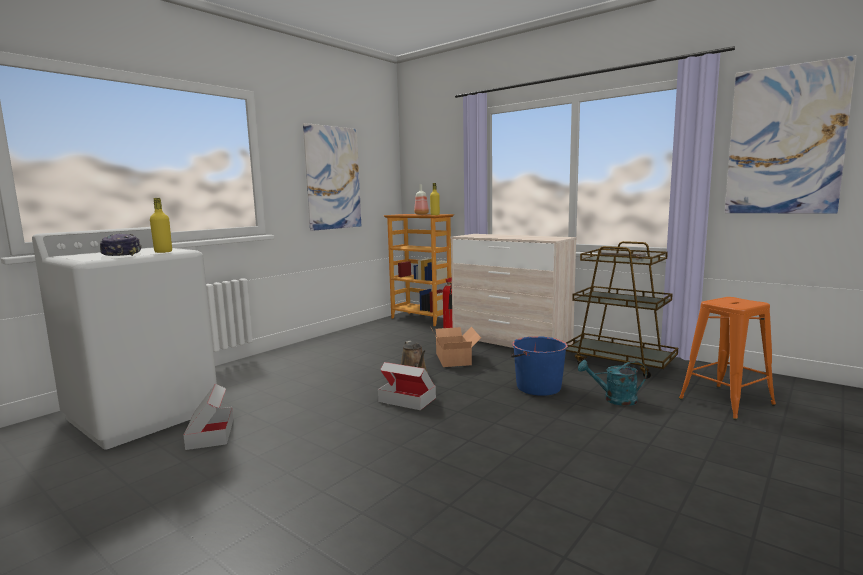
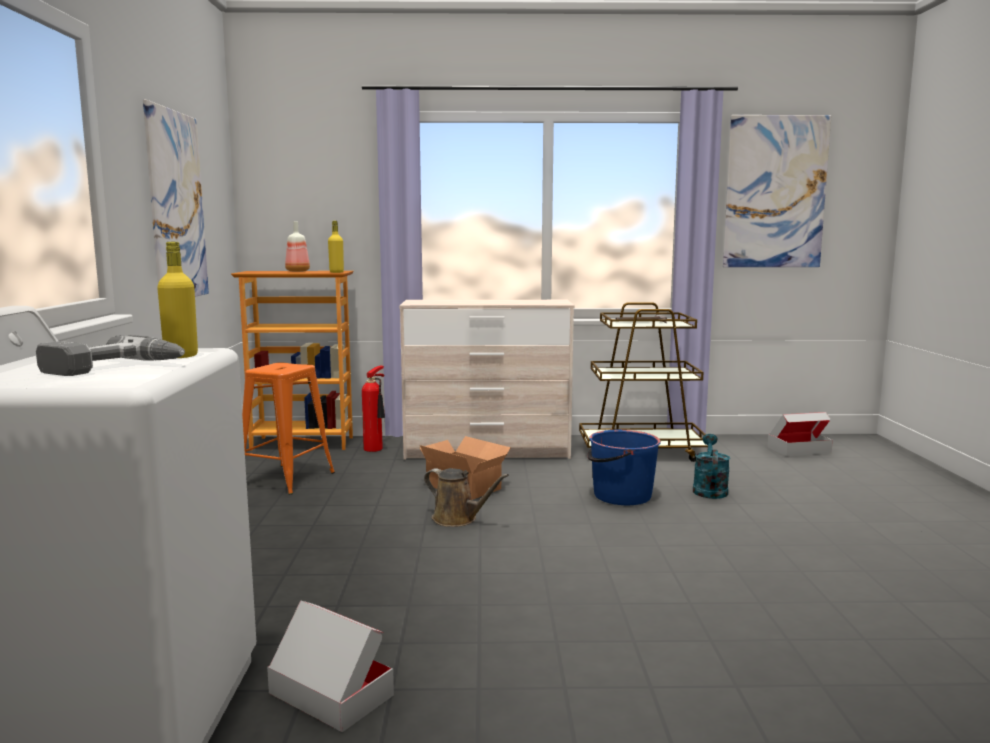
camera: 40 degrees left, 0 degrees up
cap [100,233,142,256] -> power drill [36,335,185,376]
cardboard box [378,362,436,410] -> cardboard box moved to [768,412,833,456]
turquoise watering can [578,360,647,406] -> turquoise watering can turned 135 degrees clockwise [693,434,730,499]
orange stool [679,297,776,420] -> orange stool moved to [242,363,335,495]

